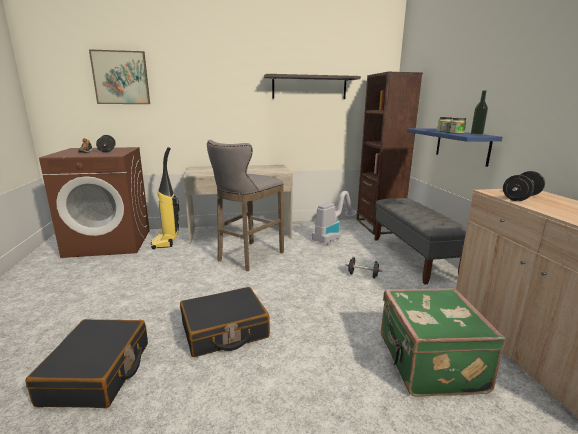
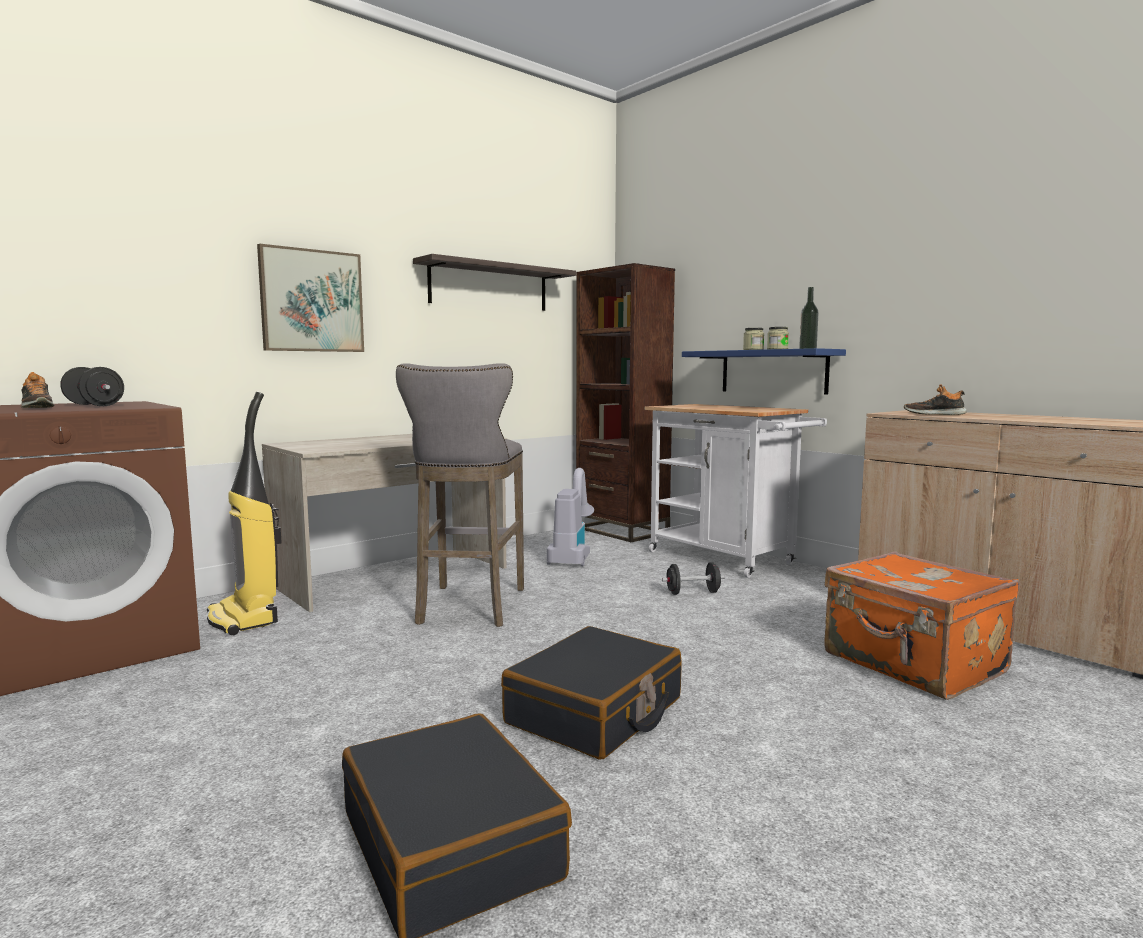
camera: 30 degrees left, 10 degrees down
picture [89,49,150,104] -> picture moved to [257,244,364,352]
grey bench [374,198,467,285] -> white cart [645,404,827,578]
green suitcase [381,288,506,397] -> orange suitcase [824,552,1019,700]
black dumbbell [503,171,545,201] -> shoe [904,384,967,415]

